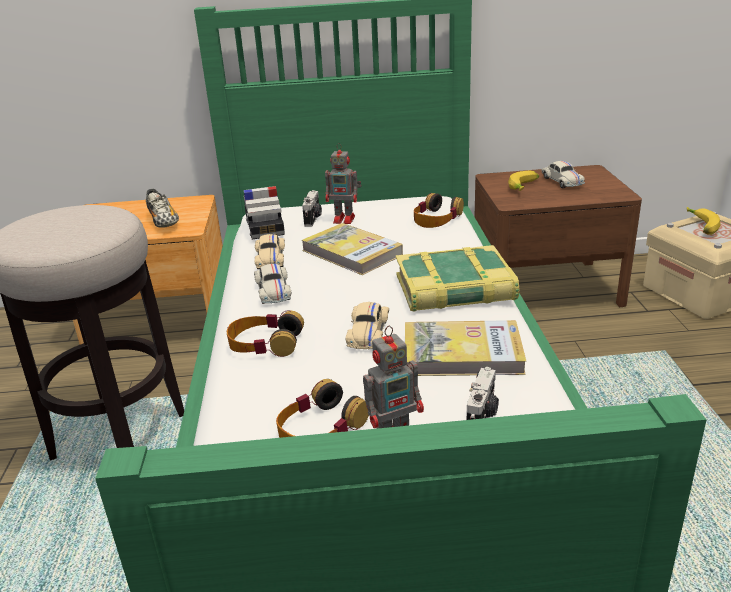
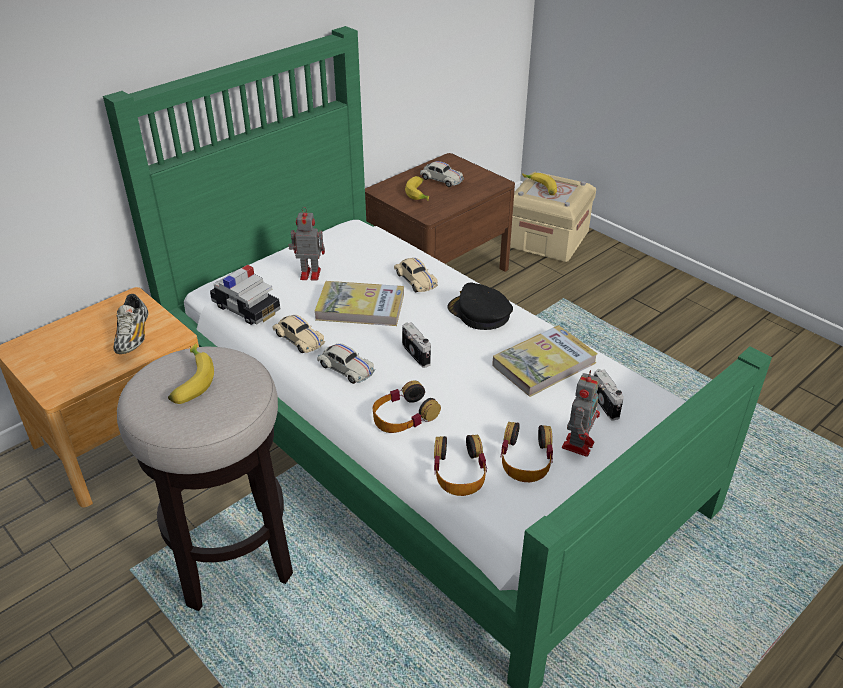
camera: 40 degrees left, 10 degrees up
shoe [146,189,179,228] -> shoe turned 60 degrees clockwise [114,294,149,354]
camera [302,190,322,227] -> camera moved to [402,322,431,368]
toy robot [325,143,361,224] -> toy robot turned 150 degrees counterclockwise [288,207,325,281]
beige toy car [345,302,389,349] -> beige toy car moved to [394,258,438,292]
book [396,245,519,311] -> black cap [447,282,513,330]
headphones [414,193,464,228] -> headphones moved to [434,435,487,496]
none -> banana [168,344,214,404]

